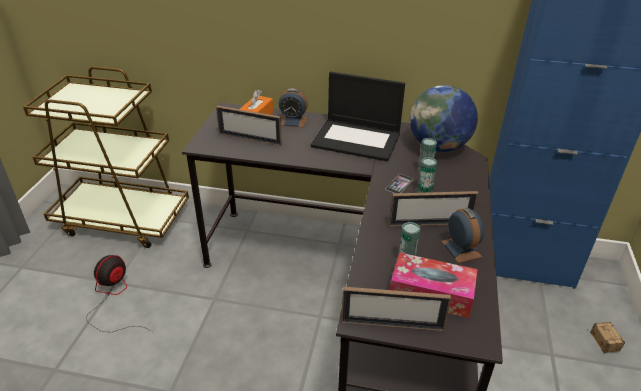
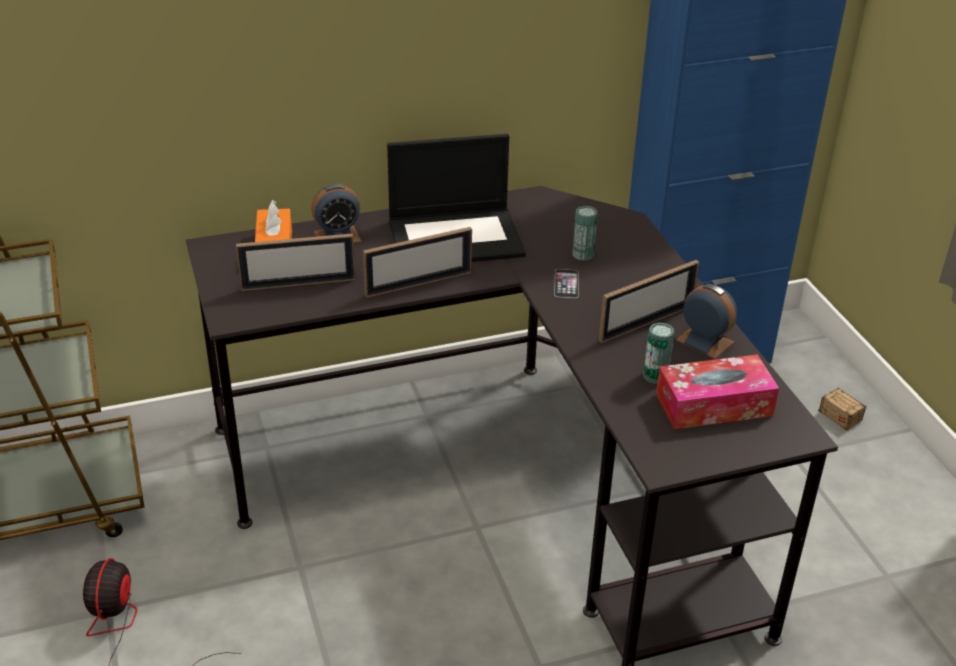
camera: 30 degrees left, 0 degrees up
picture frame [341,287,451,331] -> picture frame moved to [363,227,472,298]
globe [410,85,478,152] -> none
can [417,157,437,193] -> none

